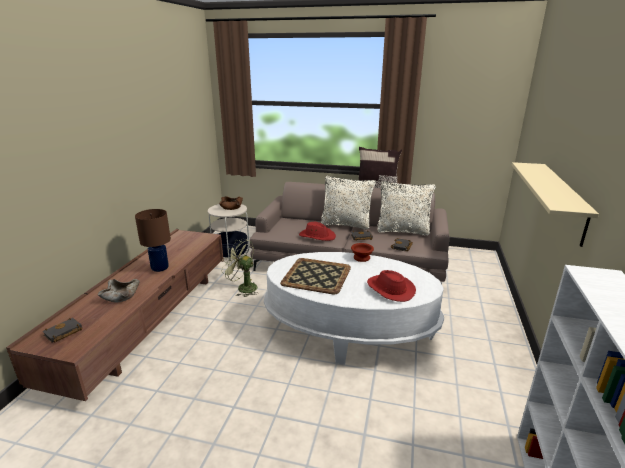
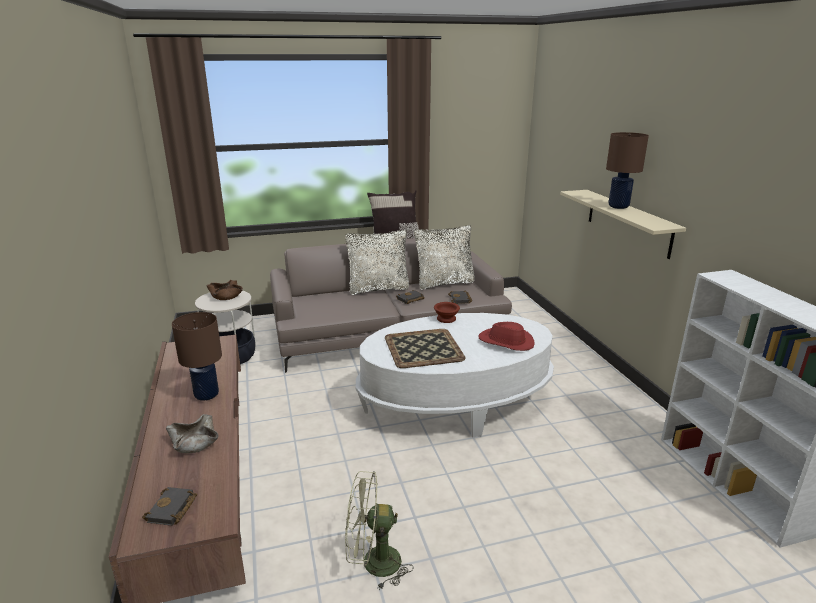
camera: 30 degrees left, 0 degrees up
green fan [221,238,258,297] -> green fan moved to [345,471,413,590]
red hat [299,222,336,241] -> none
none -> brown table lamp [606,132,649,209]

